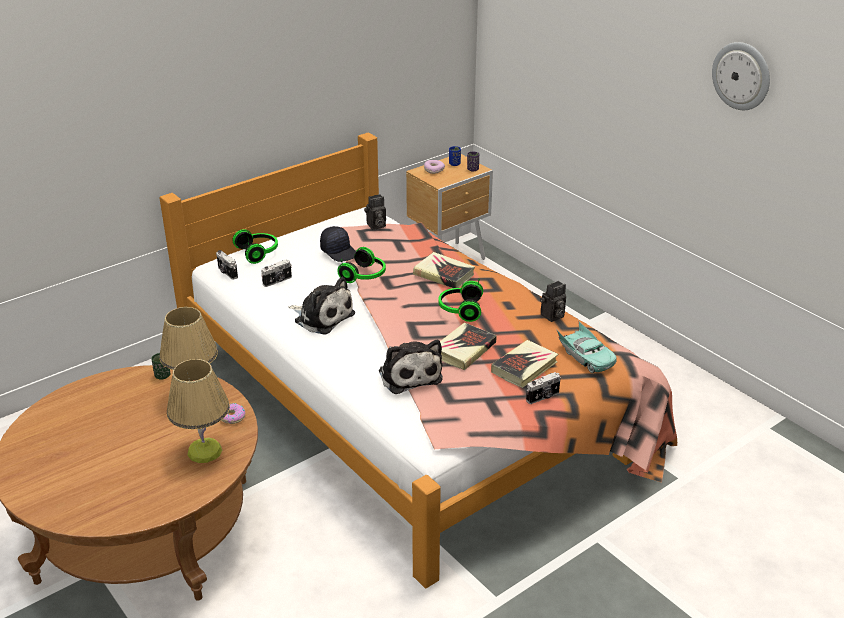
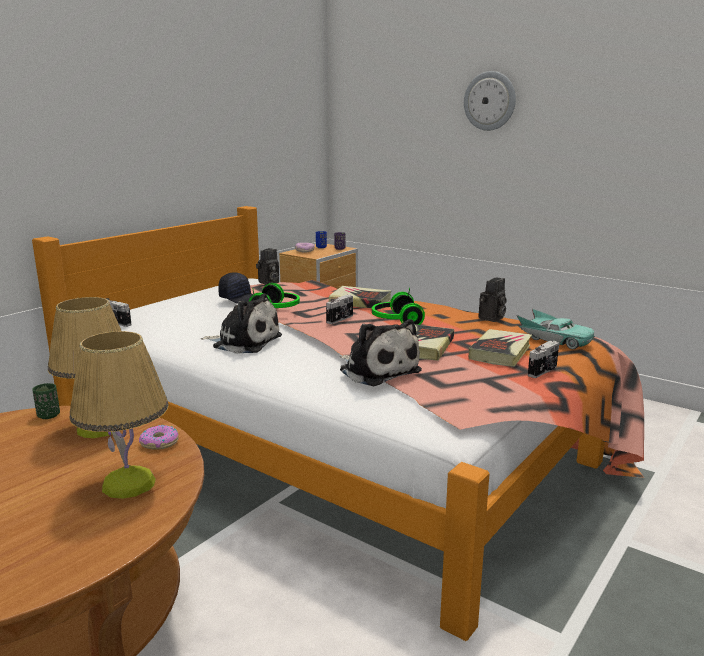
camera: 15 degrees left, 15 degrees down
headphones [232,229,278,264] -> none
camera [261,259,292,287] -> camera moved to [326,295,353,324]
wall clock [712,42,770,110] -> wall clock moved to [464,71,516,131]

